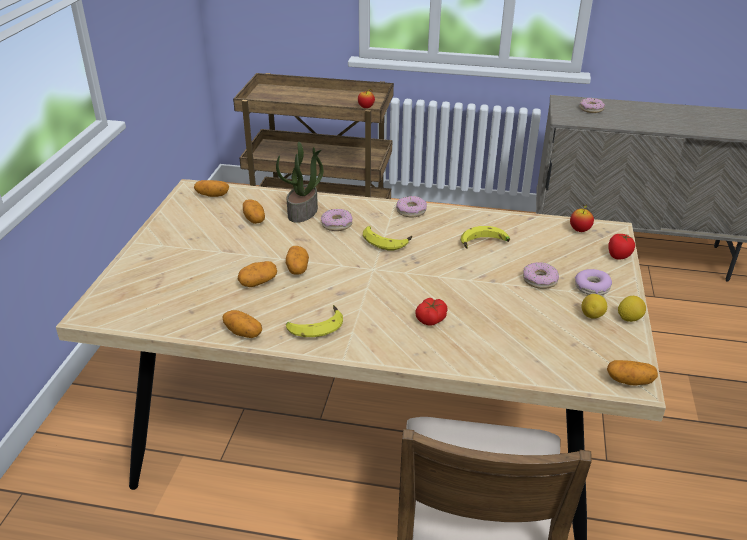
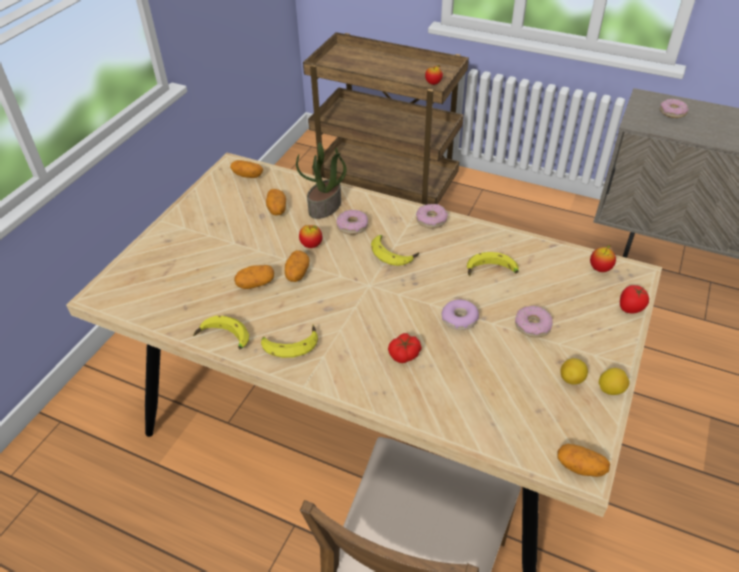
camera: 15 degrees right, 10 degrees up
potato [222,310,262,338] -> banana [193,316,249,350]
donut [575,269,612,295] -> donut moved to [442,299,479,330]
none -> apple [299,225,323,248]

